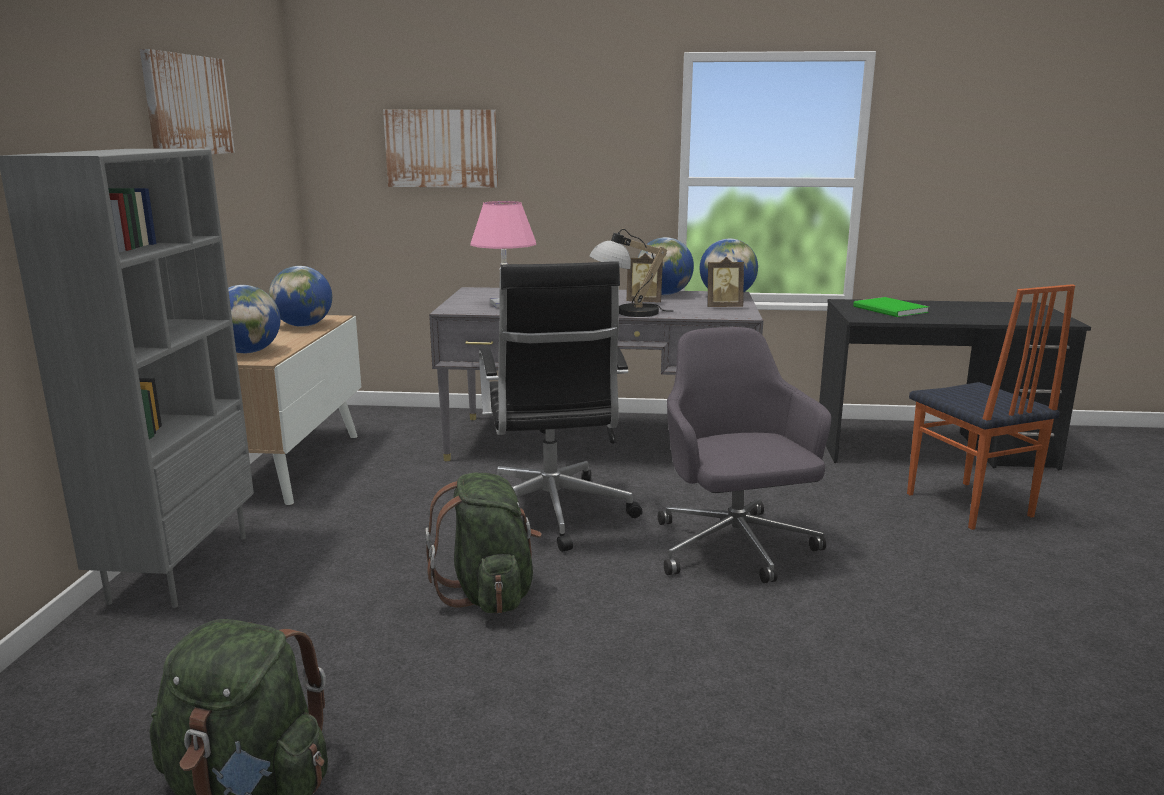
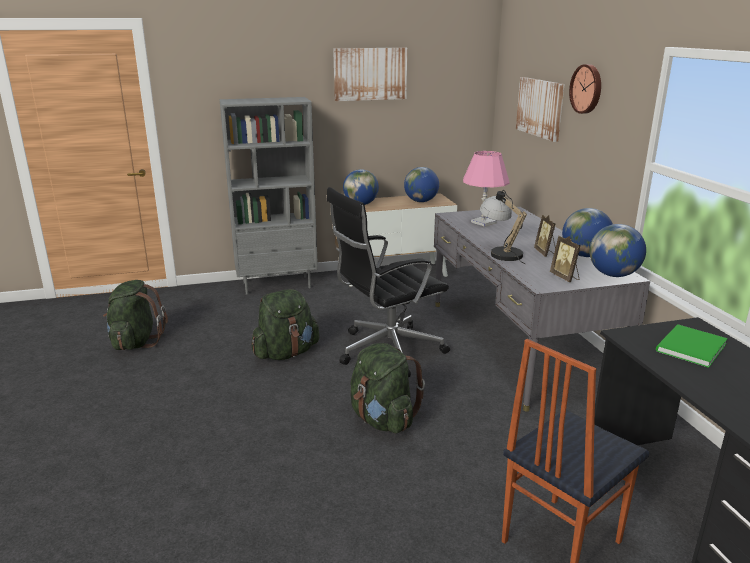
camera: 70 degrees right, 5 degrees up
grey office chair [658,327,831,583] -> green backpack [350,343,425,434]
none -> wall clock [569,64,601,114]

